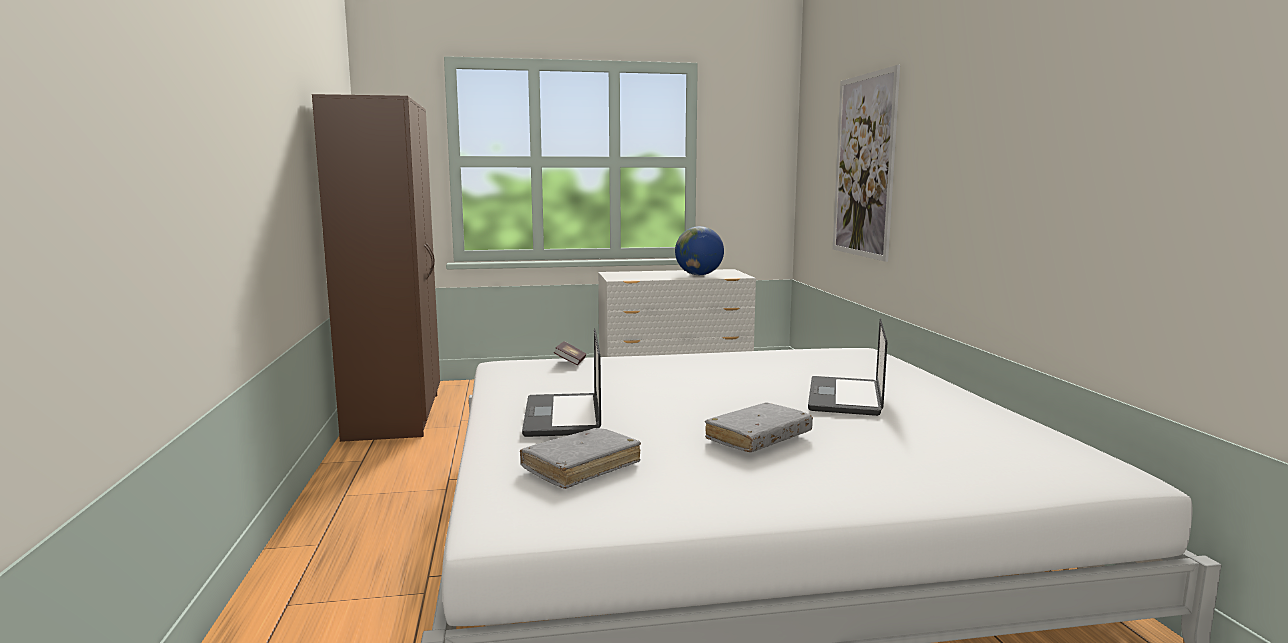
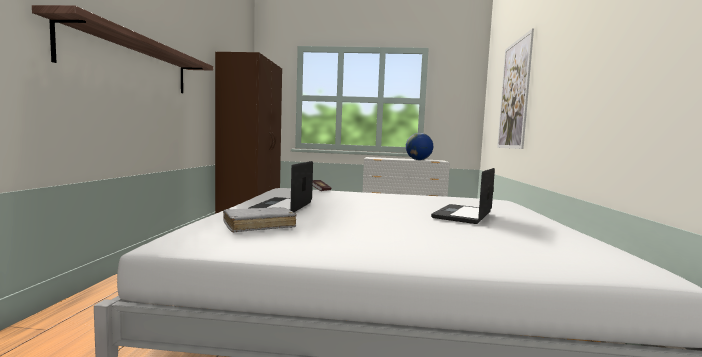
camera: 15 degrees right, 5 degrees down
grey book [705,402,813,452] -> none
none -> shelf [32,5,213,93]

